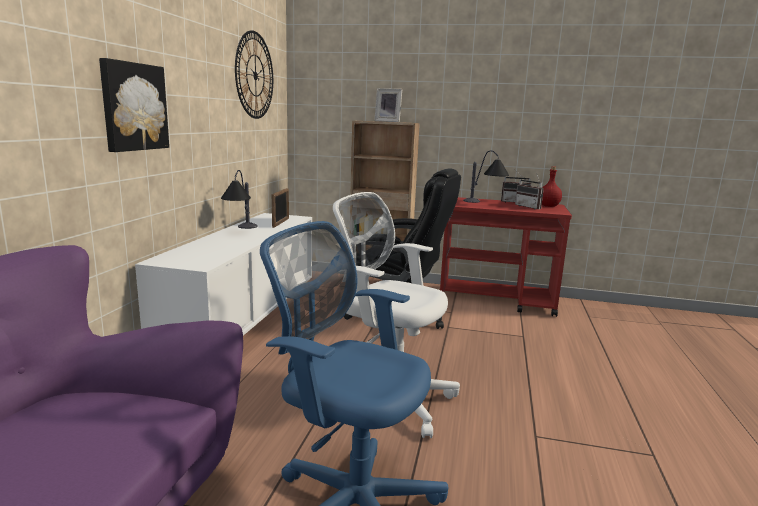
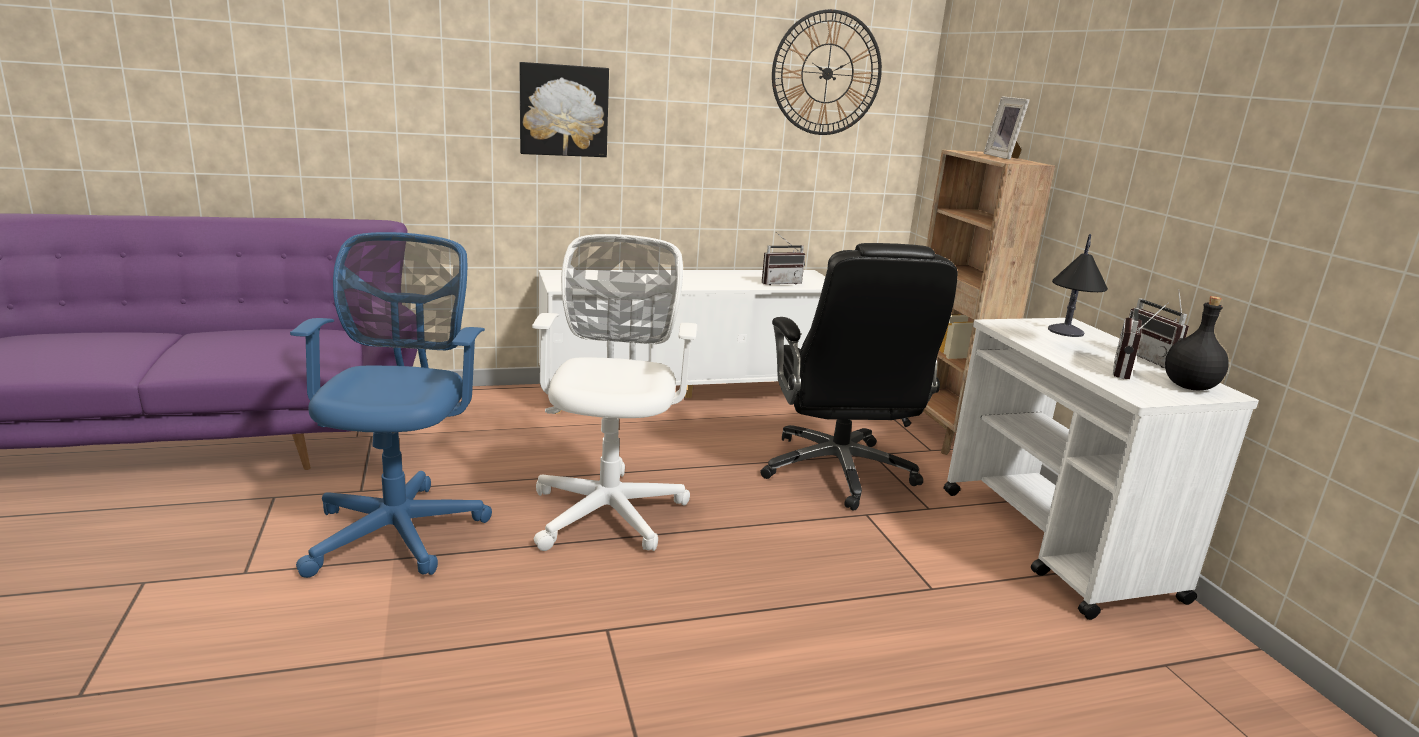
camera: 60 degrees right, 5 degrees up
table lamp [221,170,258,229] -> none
picture frame [272,188,289,228] -> radio [762,233,805,285]
red cart [440,197,572,317] -> white cart [944,318,1259,620]
red bottle [542,166,562,207] -> black bottle [1165,296,1229,390]

